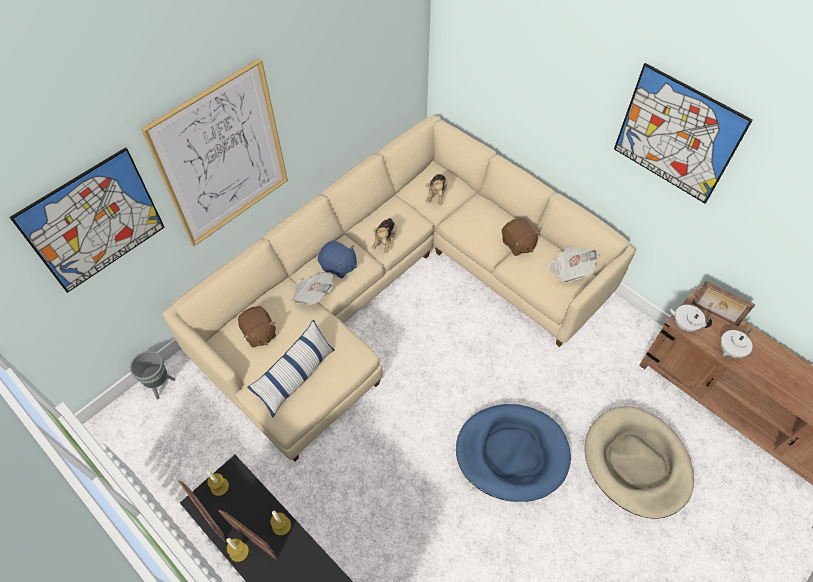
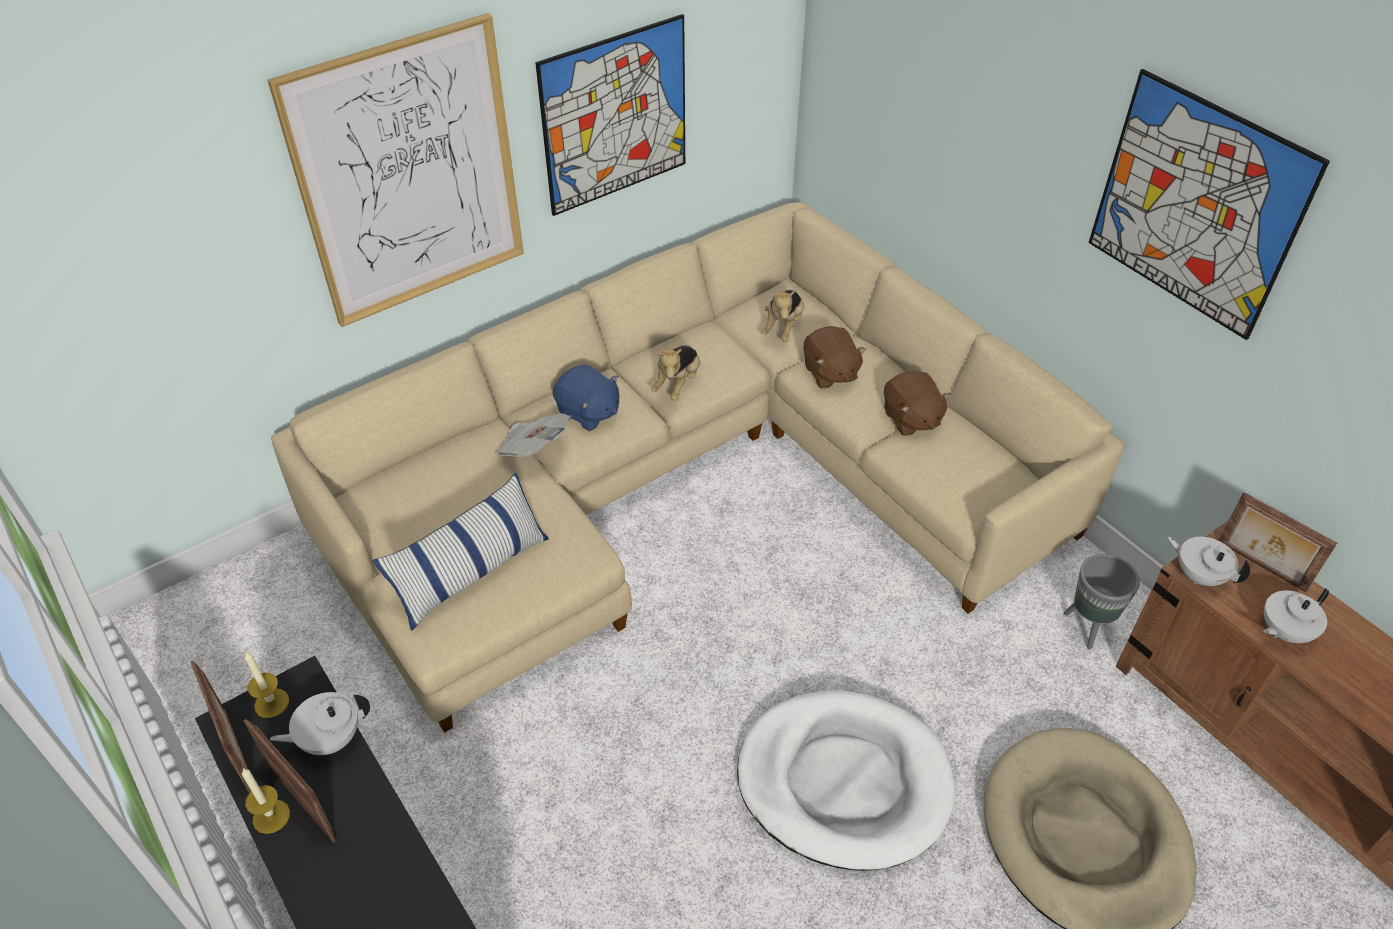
camera: 10 degrees right, 10 degrees down
picture [9,147,165,293] -> picture moved to [535,14,685,216]
grey planter [130,351,175,400] -> grey planter moved to [1064,554,1140,649]
brown plush toy [238,306,276,348] -> brown plush toy moved to [803,326,867,389]
candle [270,511,291,535] -> none
blue dog bed [456,404,571,502] -> white dog bed [737,690,955,871]
newspaper [547,246,599,283] -> none
none -> white teapot [270,692,370,755]

